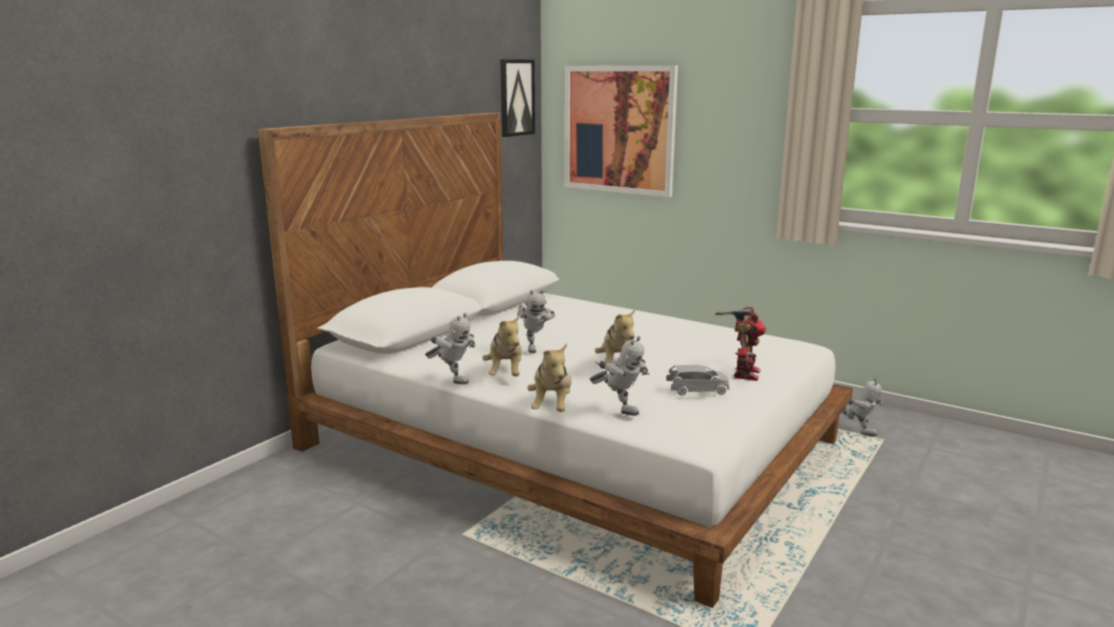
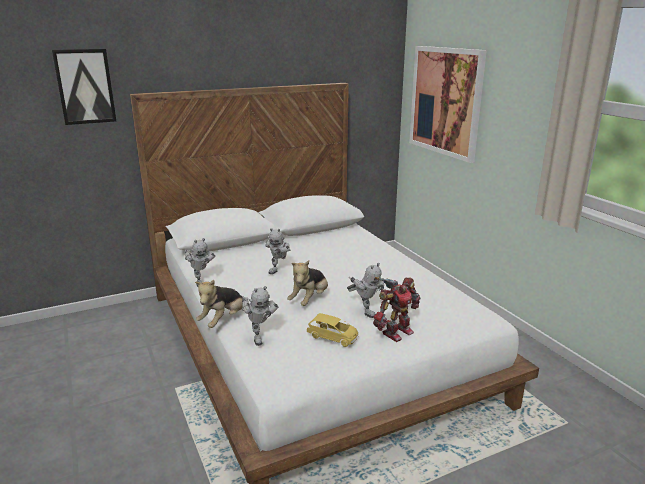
camera: 30 degrees right, 5 degrees up
plush toy [482,314,522,376] -> none
picture [500,59,535,137] -> picture moved to [52,49,116,125]
grey toy car [666,365,730,396] -> yellow toy car [307,313,358,347]
toy robot [840,378,885,436] -> toy robot moved to [347,263,384,318]

